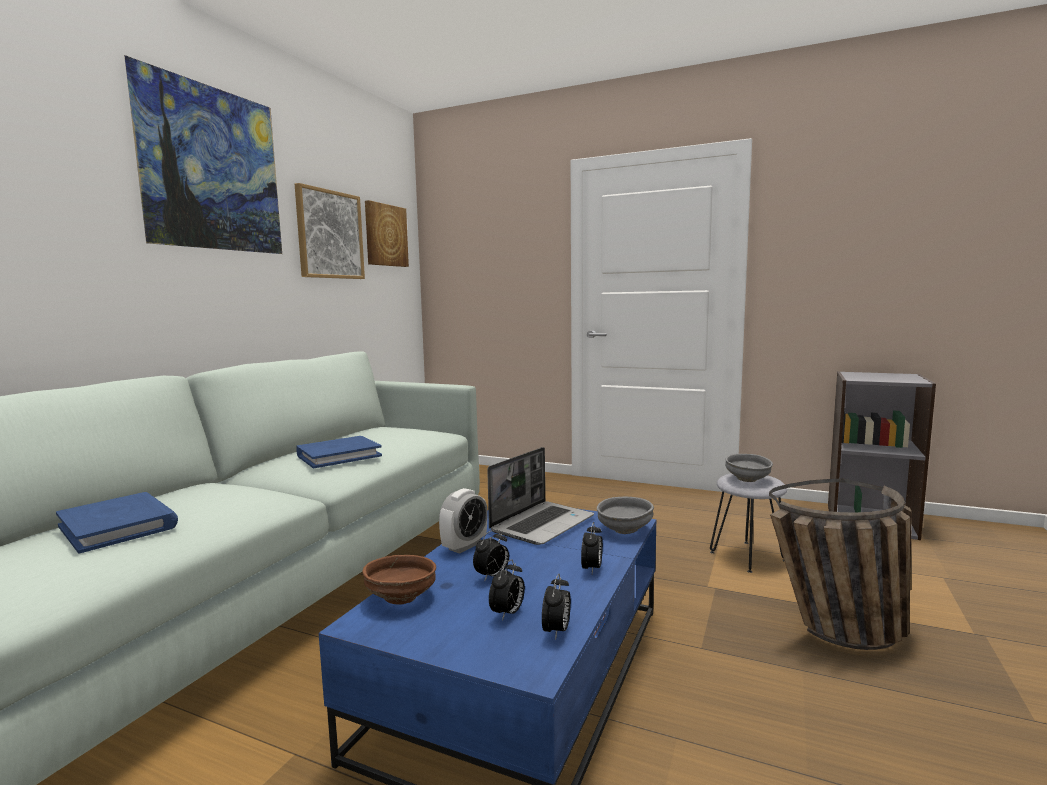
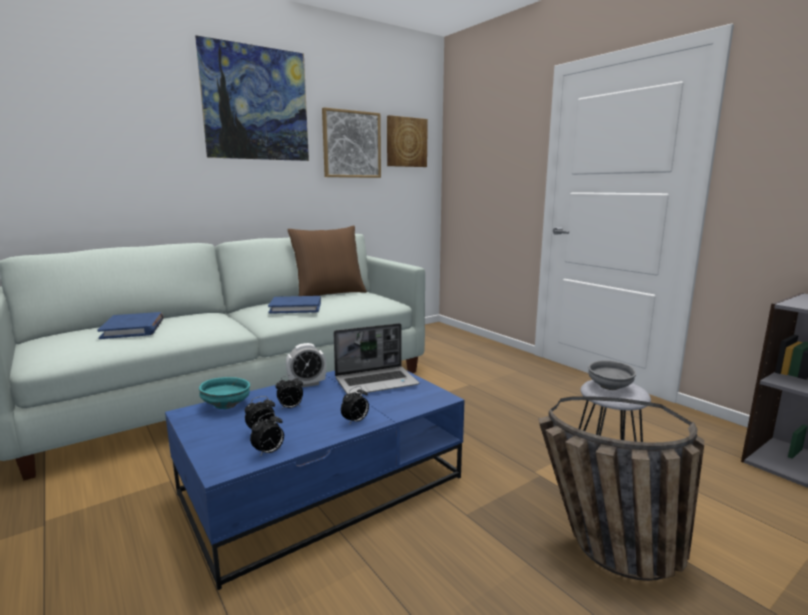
camera: 30 degrees right, 5 degrees up
brown bowl [362,555,436,604] -> turquoise bowl [199,377,250,409]
grey bowl [597,497,654,534] -> none
none -> brown pillow [287,226,367,296]

